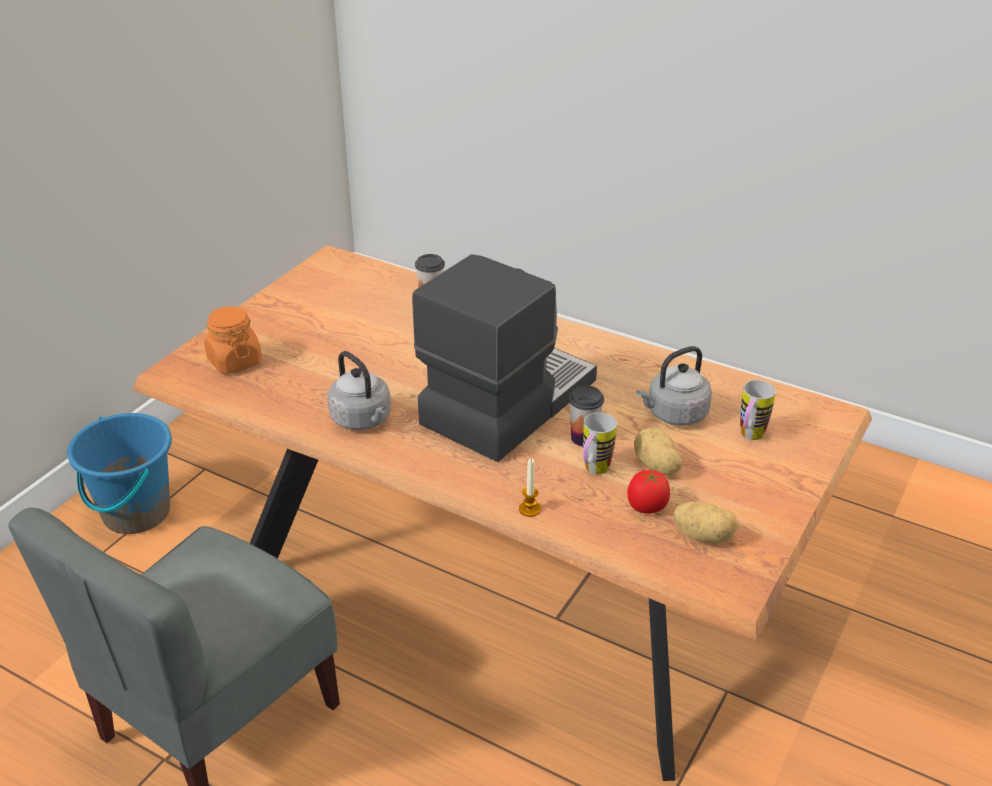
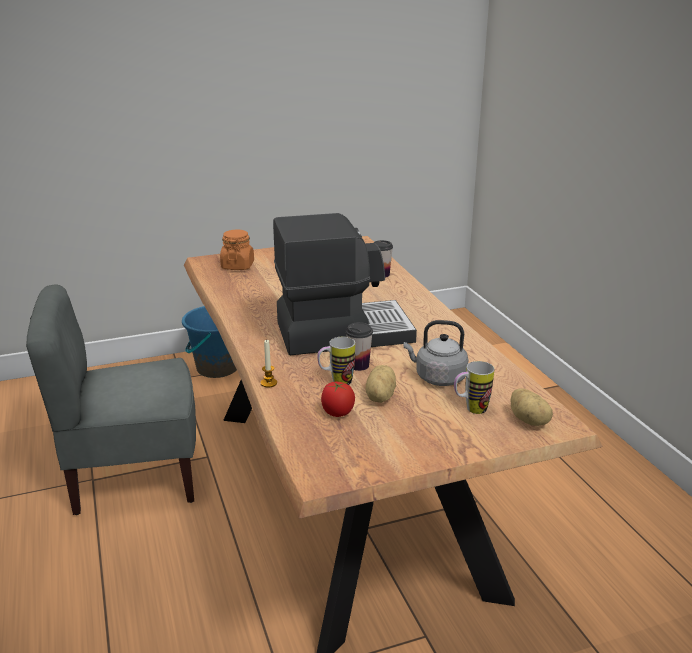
camera: 40 degrees right, 10 degrees down
grey kettle [327,351,391,430] -> none
potato [674,502,738,543] -> potato moved to [510,388,553,426]

